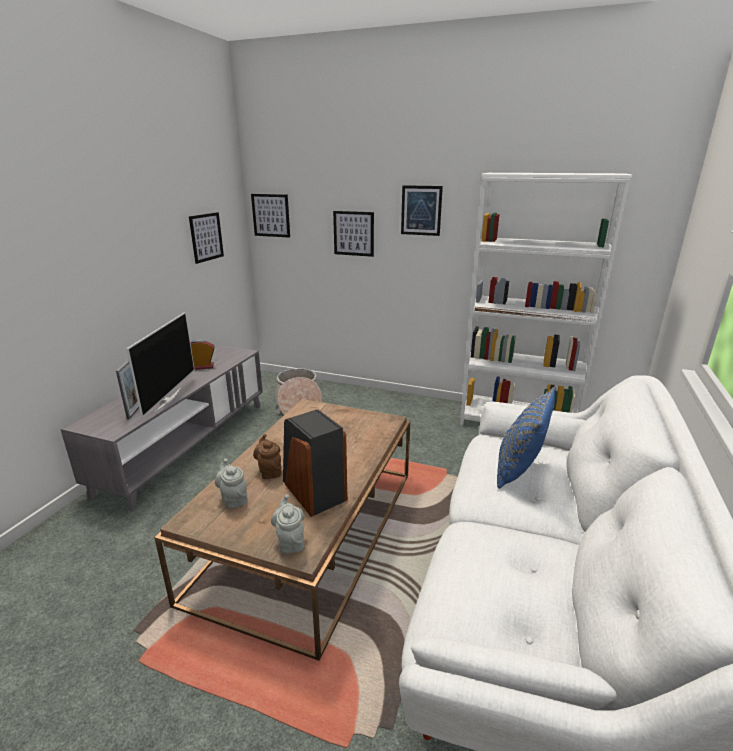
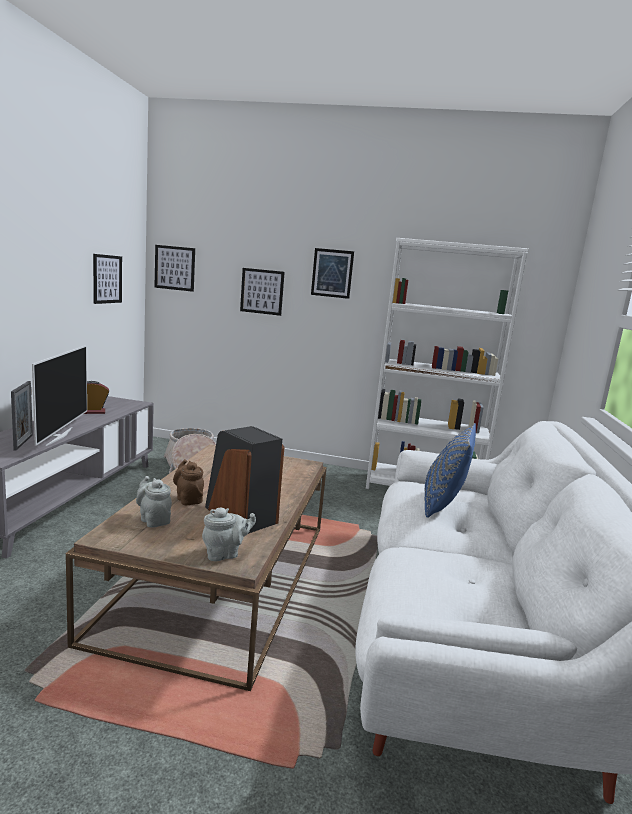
camera: 10 degrees left, 10 degrees down
grey teapot [271,494,304,554] -> grey teapot turned 90 degrees clockwise [202,508,256,561]

